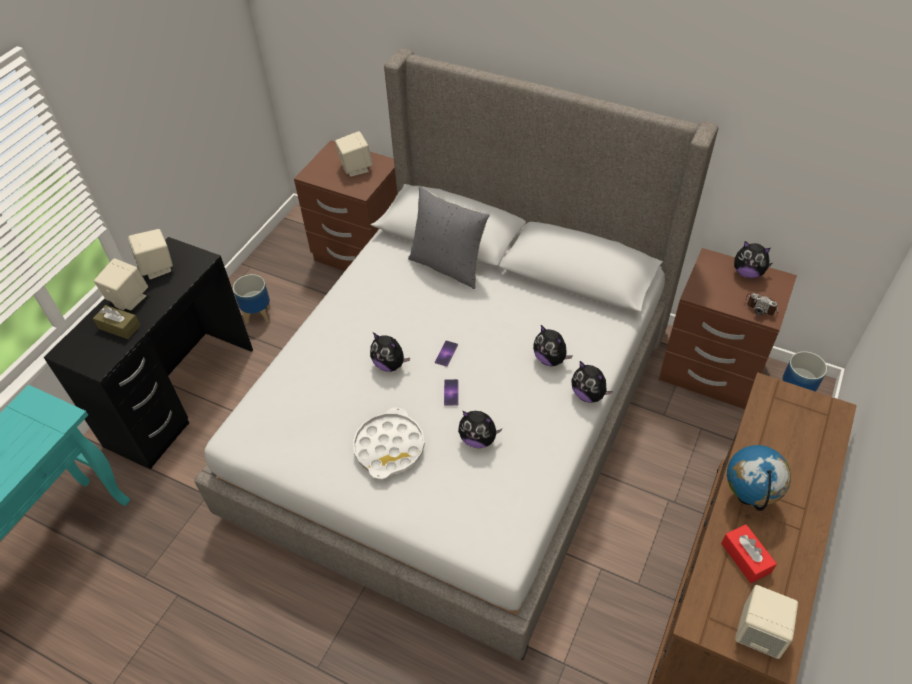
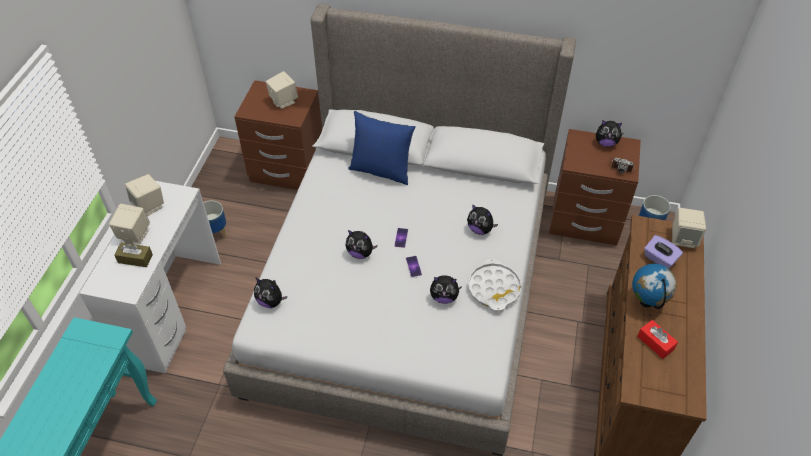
camera: 15 degrees left, 0 degrees up
black desk [44,237,253,470] -> white desk [79,181,221,373]
white tray [353,407,425,480] -> white tray moved to [468,259,522,311]
grey pillow [408,186,490,289] -> blue pillow [348,111,416,185]
plush toy [572,361,613,403] -> plush toy moved to [254,277,287,308]
beige speaker [735,585,798,659] -> beige speaker moved to [672,208,706,248]
none -> purple tissue box [644,235,683,269]

